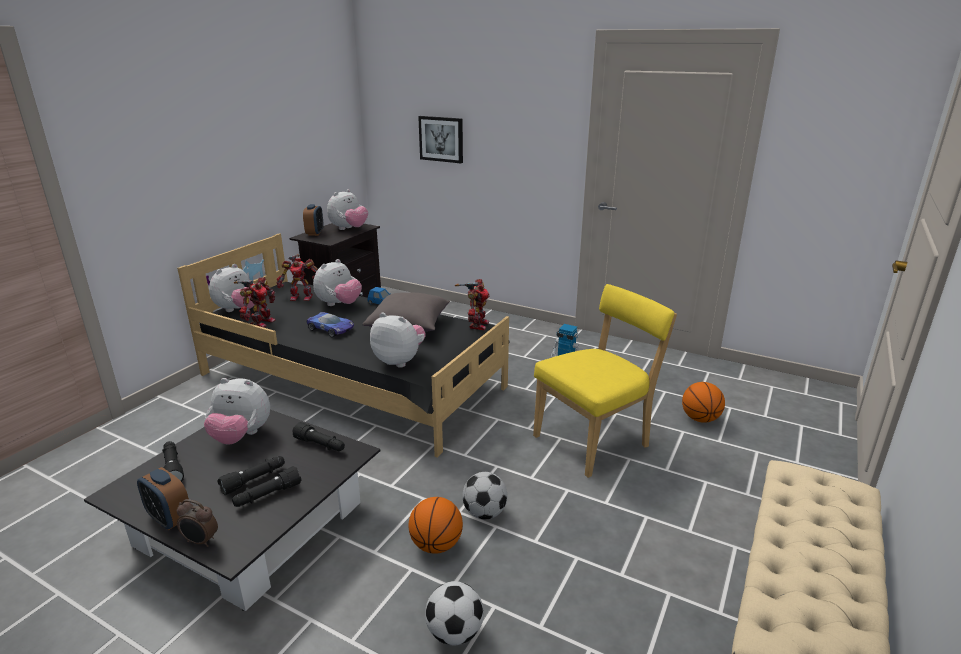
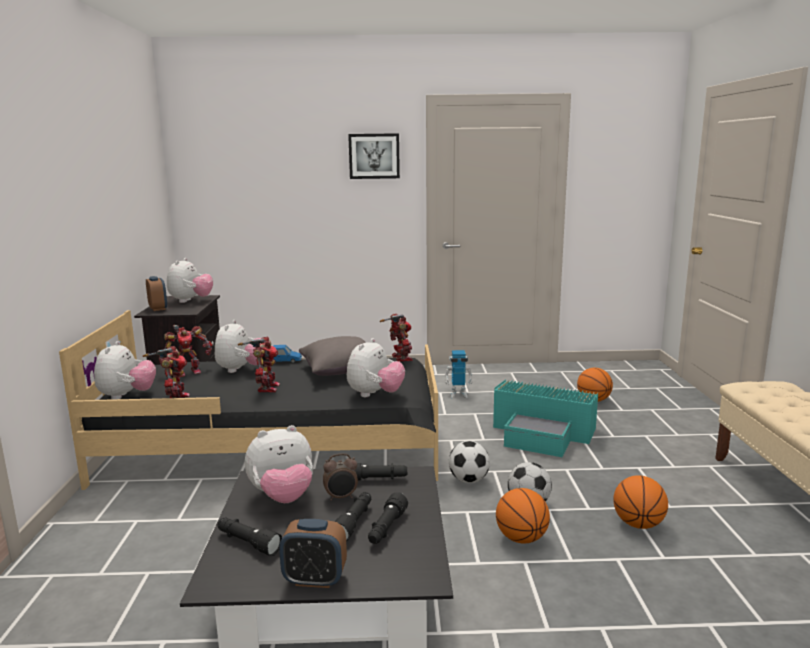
camera: 30 degrees left, 10 degrees down
alarm clock [177,499,218,547] -> alarm clock moved to [323,453,358,501]
toy car [306,312,354,337] -> toy robot [238,336,280,392]
plush toy [370,313,426,368] -> plush toy turned 120 degrees clockwise [347,338,405,397]
picture [418,116,463,163] -> picture moved to [348,133,400,179]
football [425,581,483,645] -> football moved to [449,441,490,483]
yellow chair [533,284,677,478] -> turquoise storage box [493,379,598,457]
none -> basketball [613,475,668,529]

